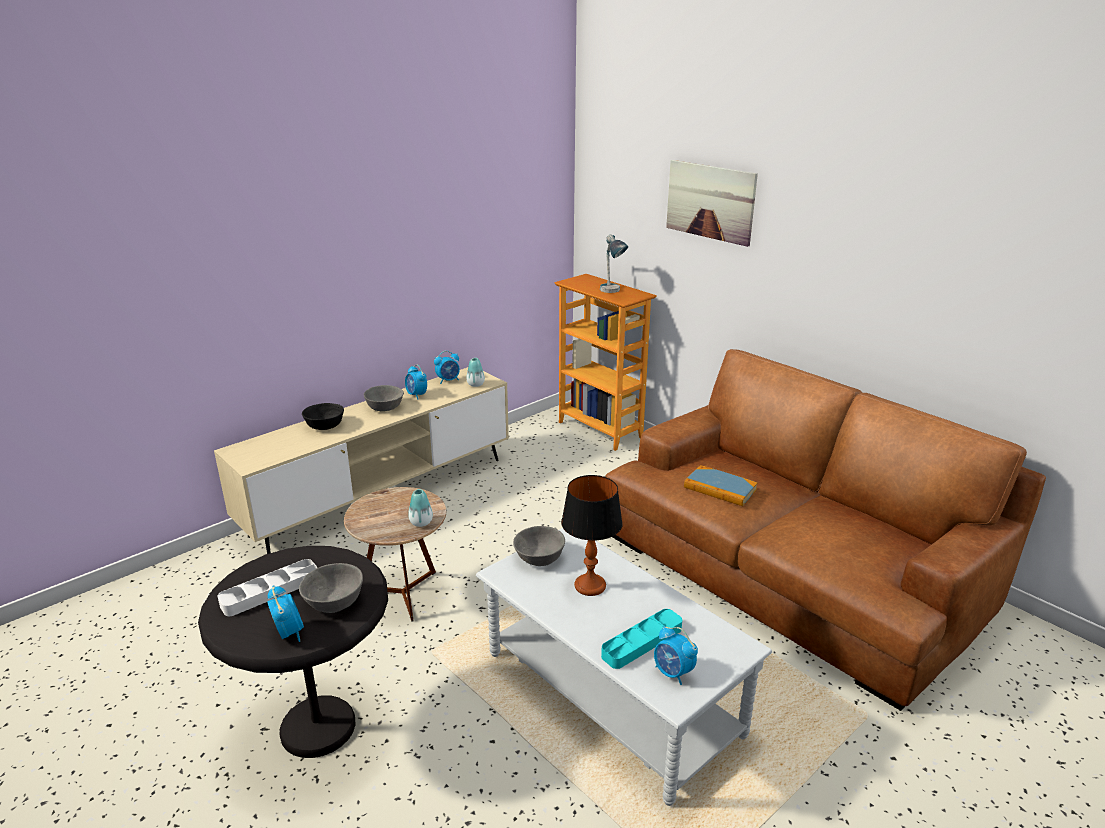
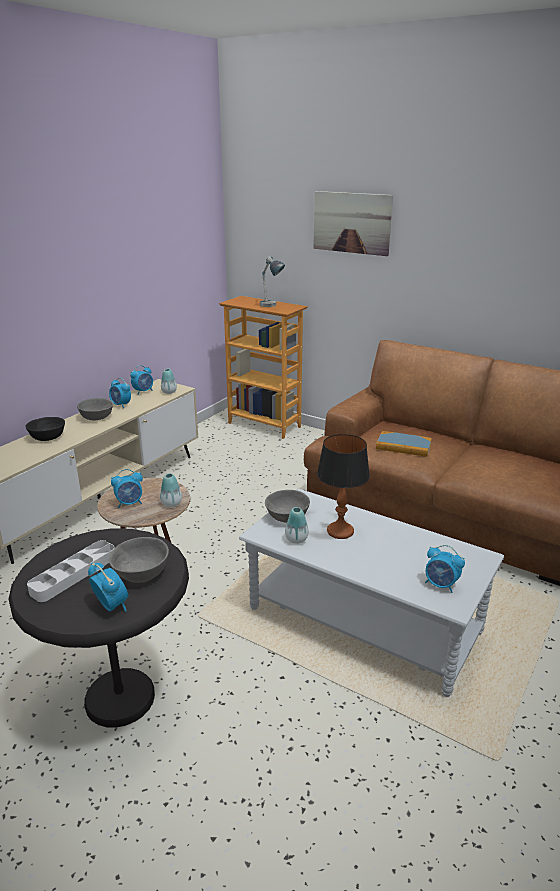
camera: 15 degrees left, 0 degrees up
turquoise tray [601,609,682,669] -> none
none -> alarm clock [111,469,143,508]
none -> vase [285,507,309,544]

